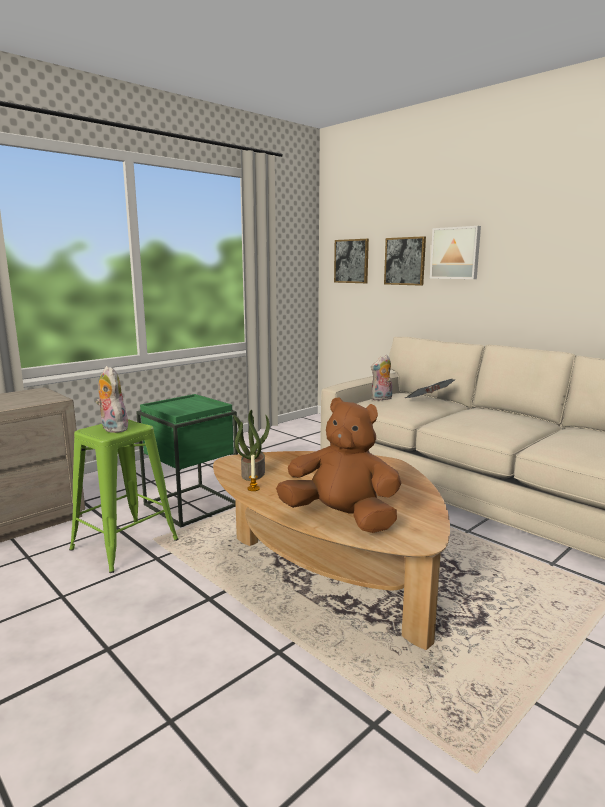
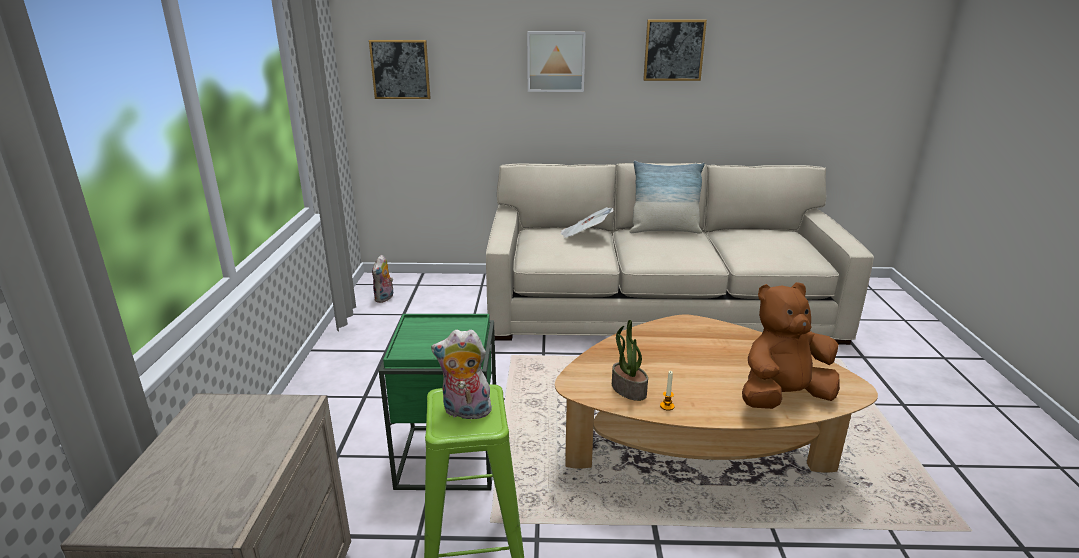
camera: 45 degrees left, 10 degrees up
plush toy [371,355,392,401] -> plush toy moved to [372,254,393,303]
picture [384,236,426,286] -> picture moved to [643,20,707,81]
none -> pillow [630,161,705,234]

